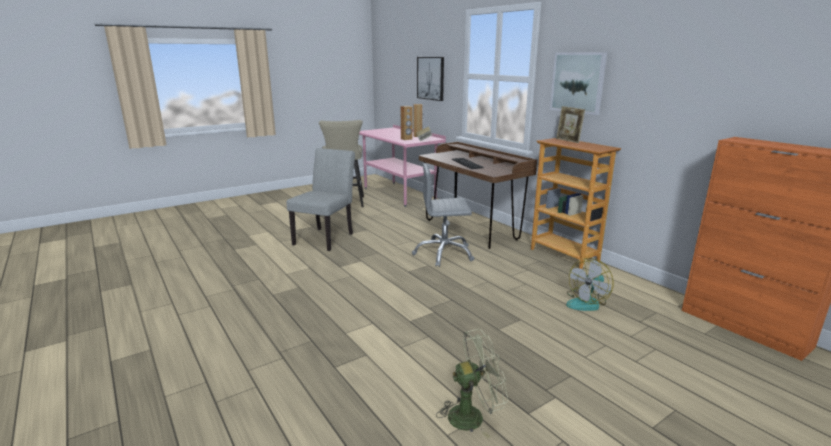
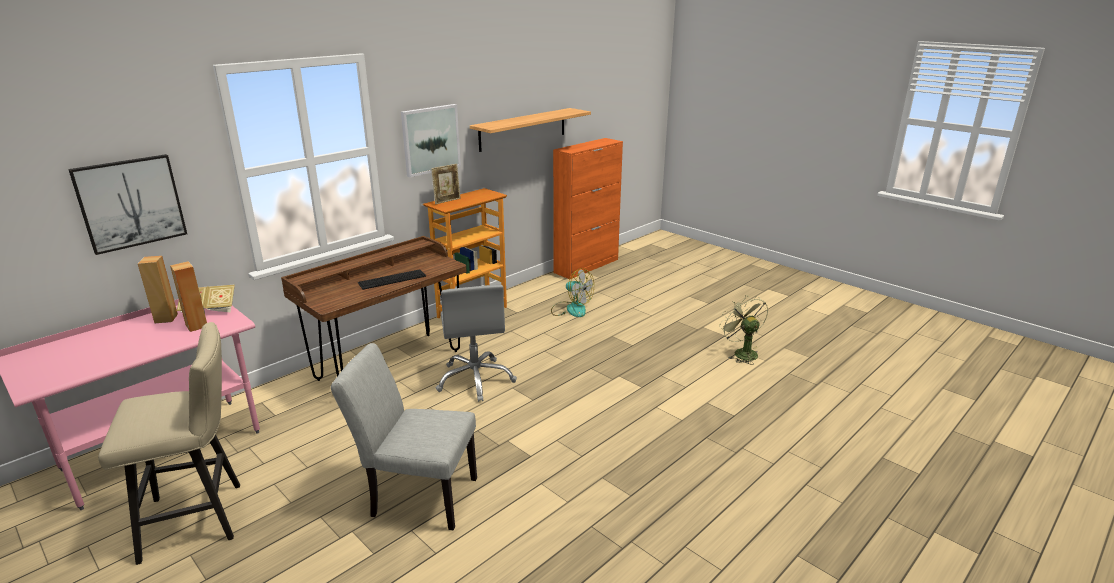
camera: 100 degrees left, 5 degrees up
none -> shelf [470,108,591,152]

